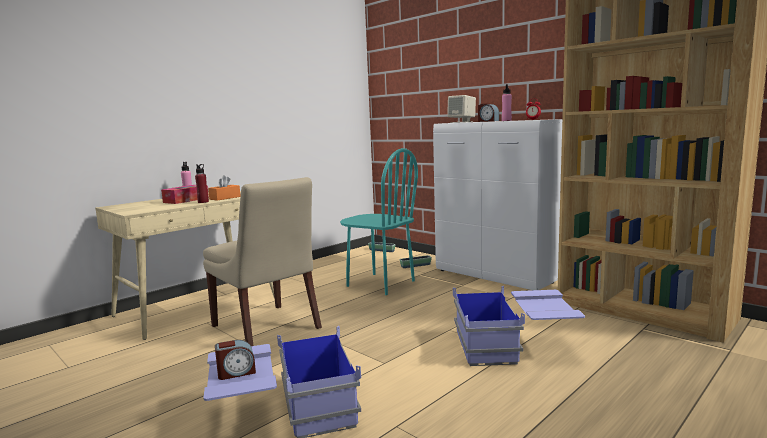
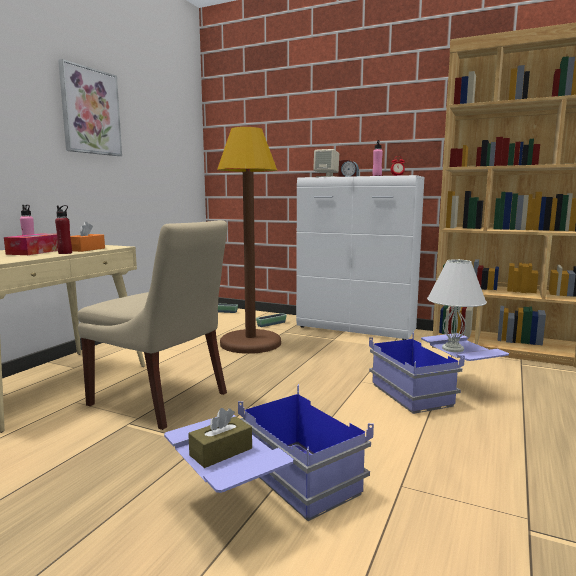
camera: 20 degrees left, 0 degrees up
alarm clock [215,340,256,380] -> brown tissue box [188,408,252,468]
turquoise chair [340,148,418,295] -> brown floor lamp [217,127,281,354]
none -> picture [58,59,122,156]
none -> white table lamp [427,259,487,352]

